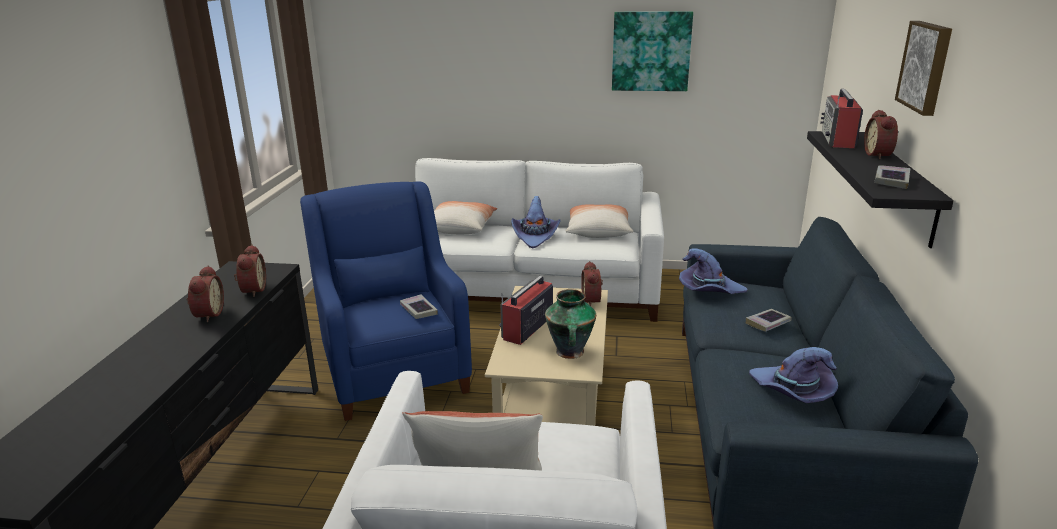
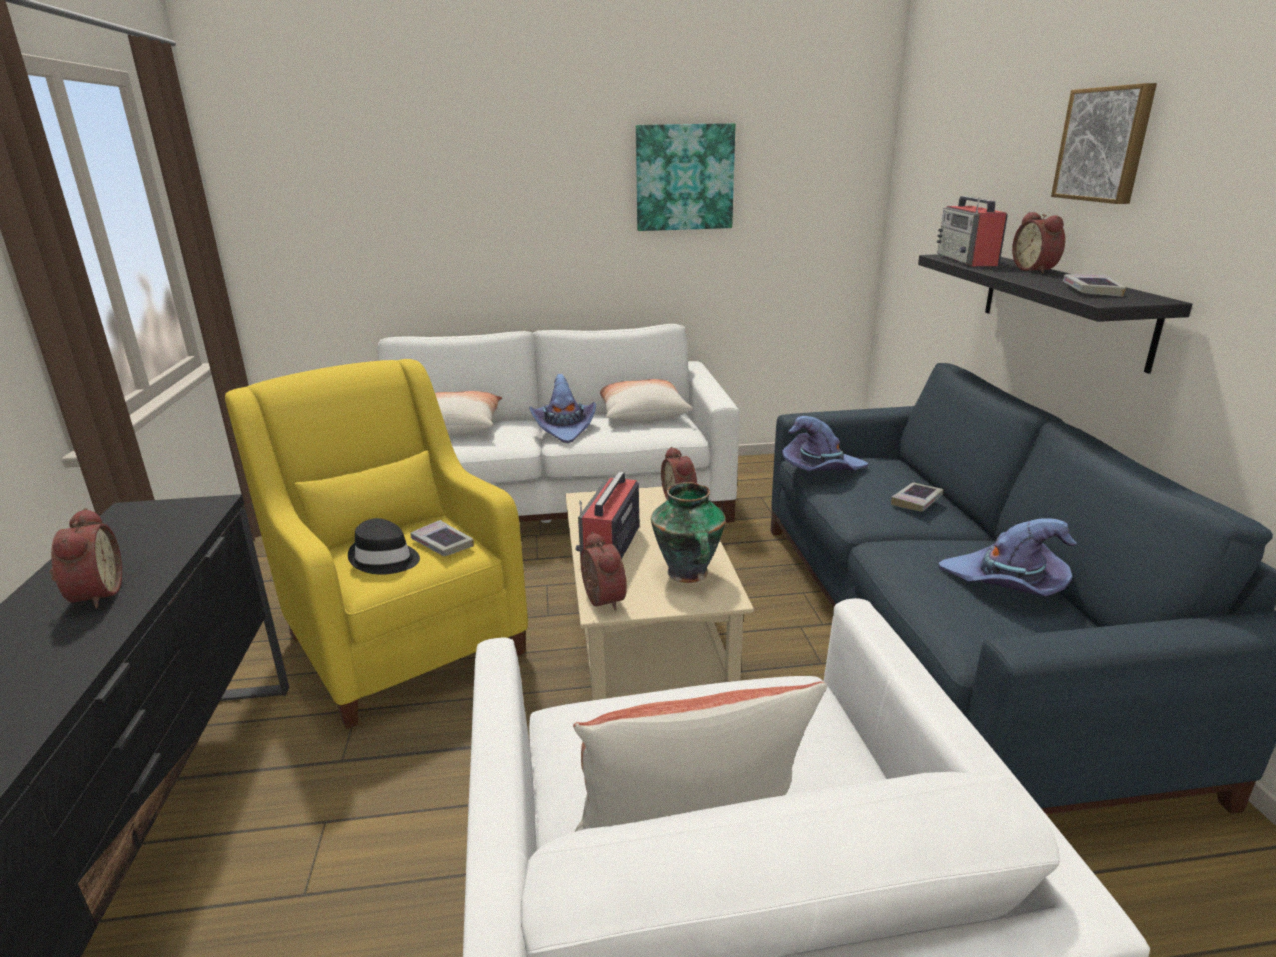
camera: 15 degrees left, 0 degrees up
alarm clock [234,245,266,297] -> alarm clock moved to [581,532,627,611]
blue armchair [300,181,472,421] -> yellow armchair [225,359,528,729]
none -> black hat [348,518,420,575]

